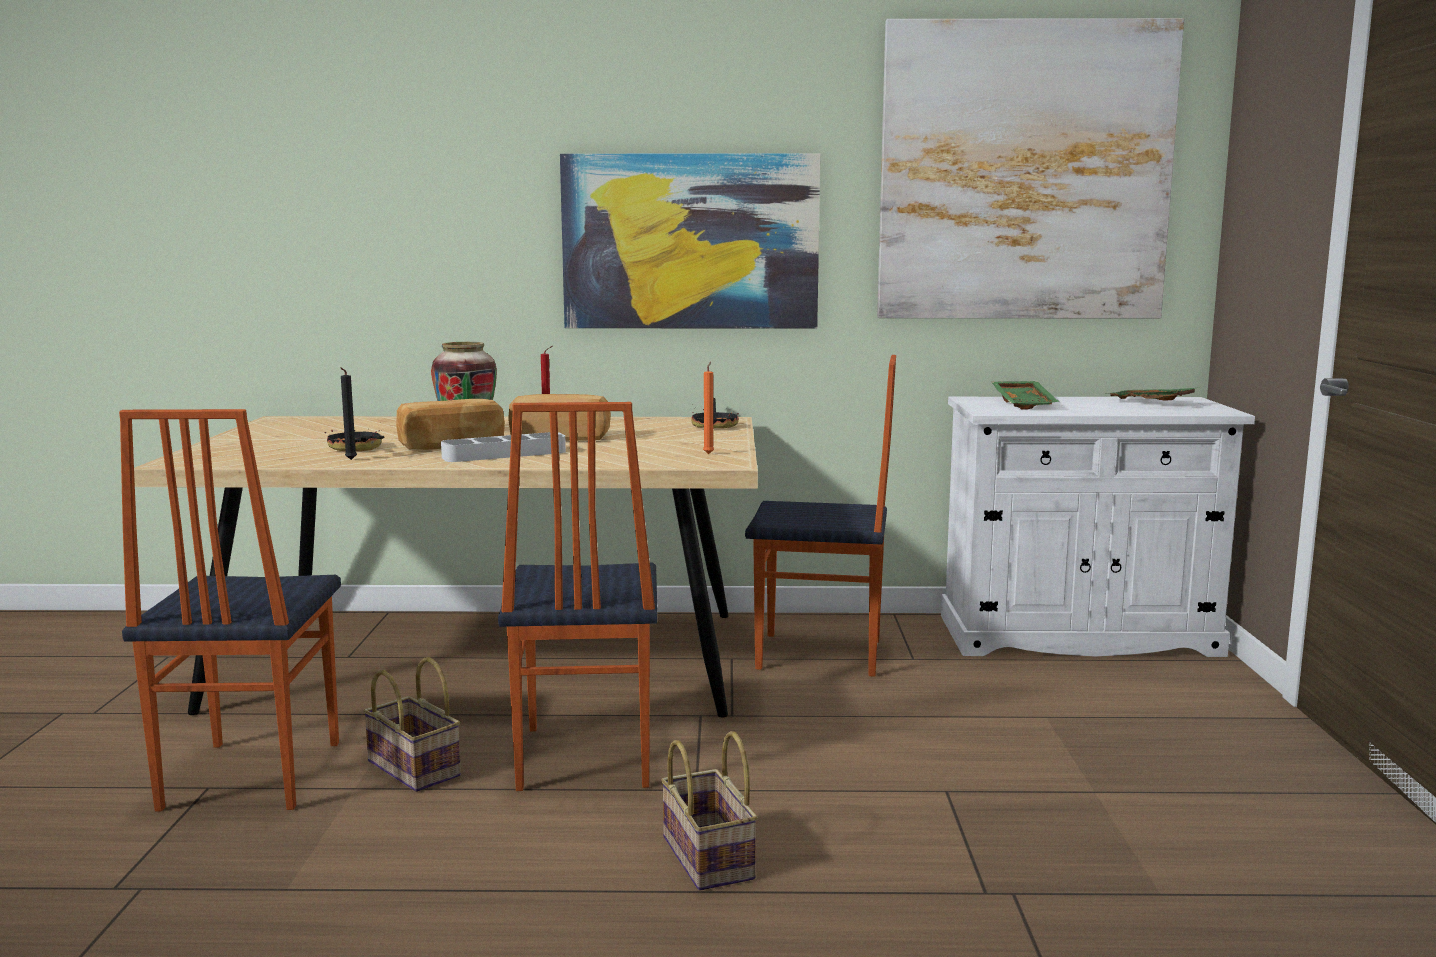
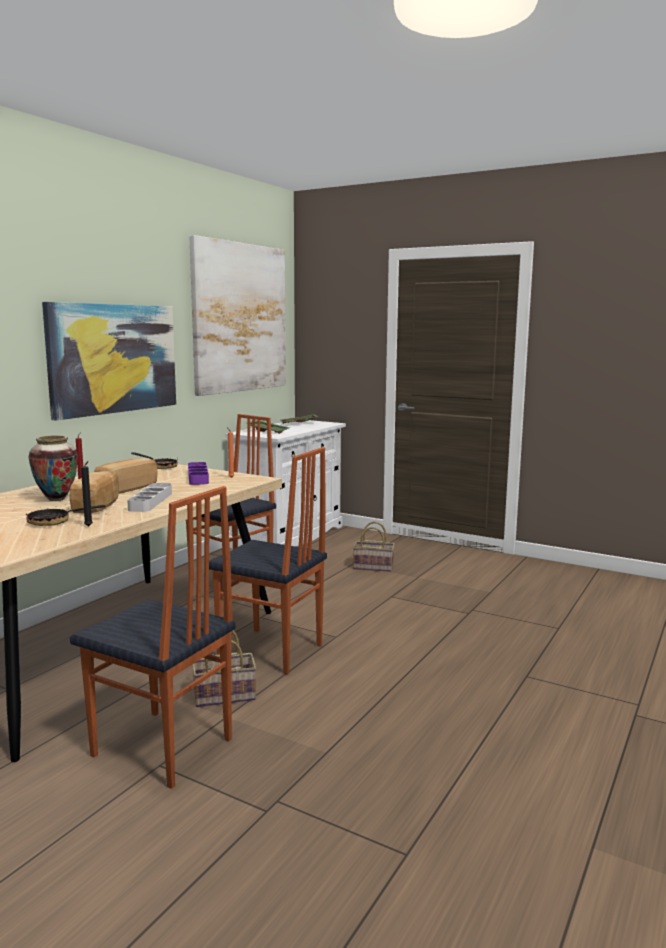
camera: 60 degrees left, 0 degrees up
basket [661,731,758,891] -> basket moved to [353,521,395,572]
none -> purple tray [188,462,209,485]

